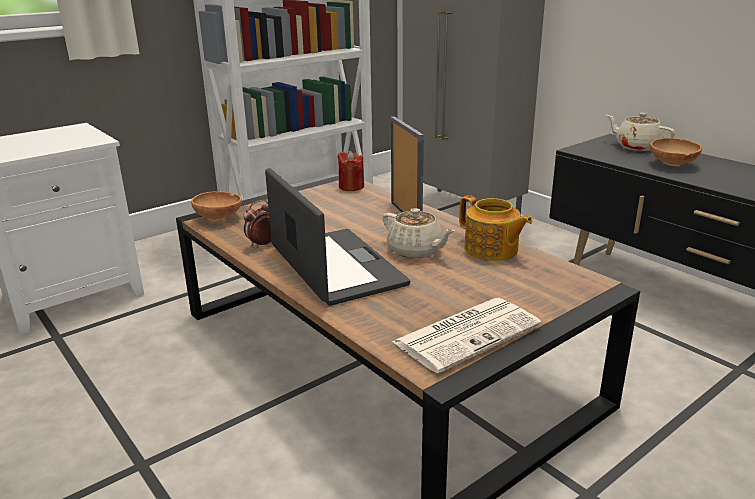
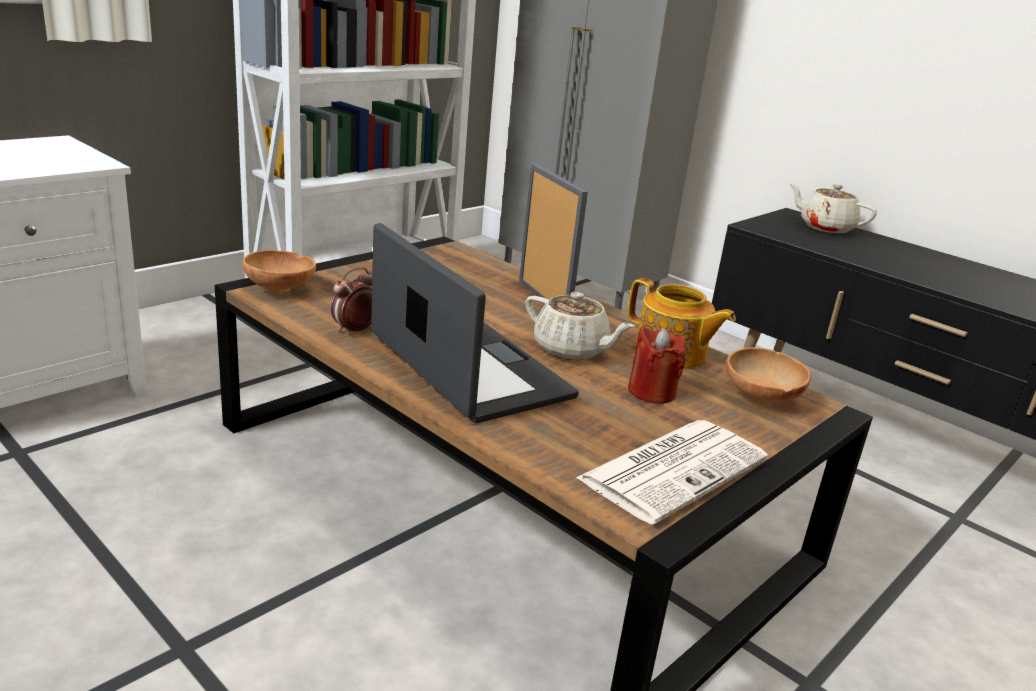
camera: 10 degrees left, 0 degrees up
red candle [337,151,364,191] -> red candle moved to [628,326,686,404]
brown bowl [650,138,702,167] -> brown bowl moved to [726,347,811,403]

